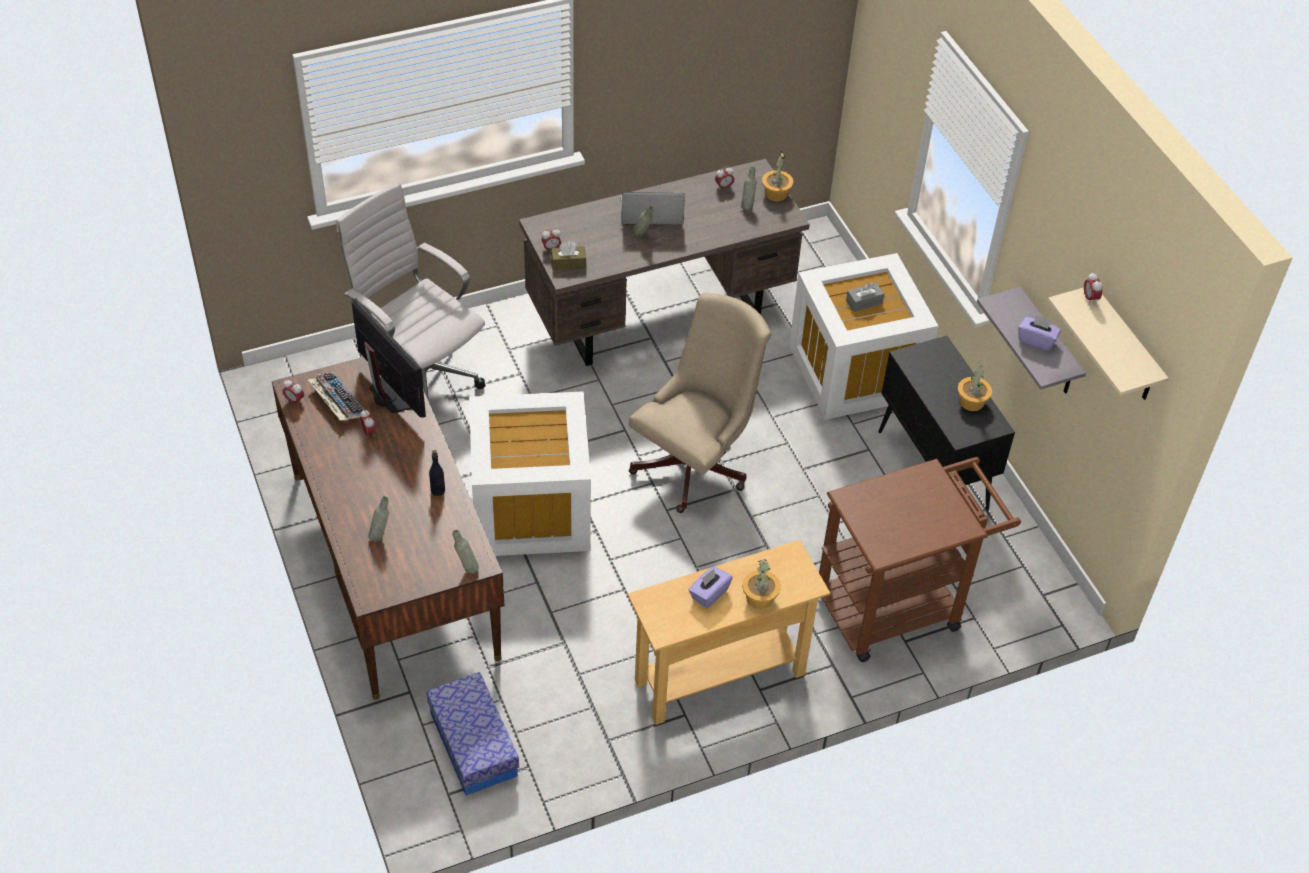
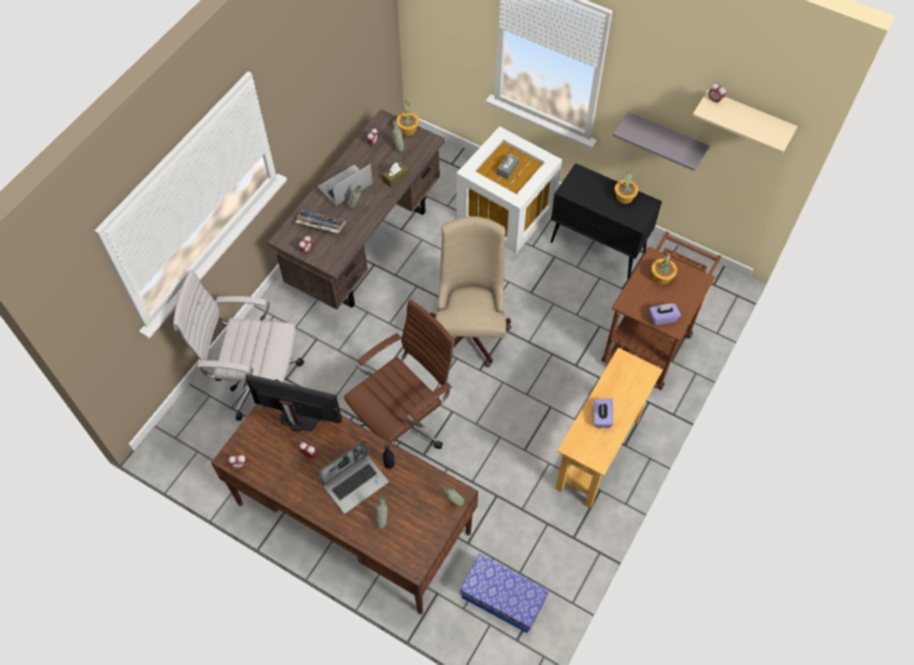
camera: 35 degrees left, 10 degrees up
keyboard [307,372,364,421] -> keyboard moved to [295,210,346,233]
white storage box [469,392,591,556] -> brown office chair [344,299,455,449]
brown tissue box [551,241,586,270] -> brown tissue box moved to [382,162,409,188]
potted plant [742,559,781,609] -> potted plant moved to [651,252,677,284]
purple tissue box [1018,314,1061,351] -> purple tissue box moved to [649,303,681,325]
none -> laptop [319,440,389,514]

